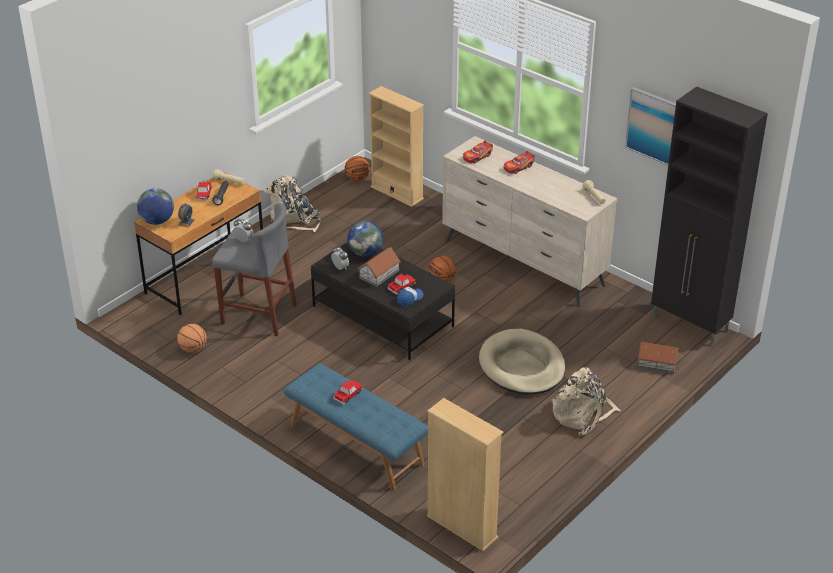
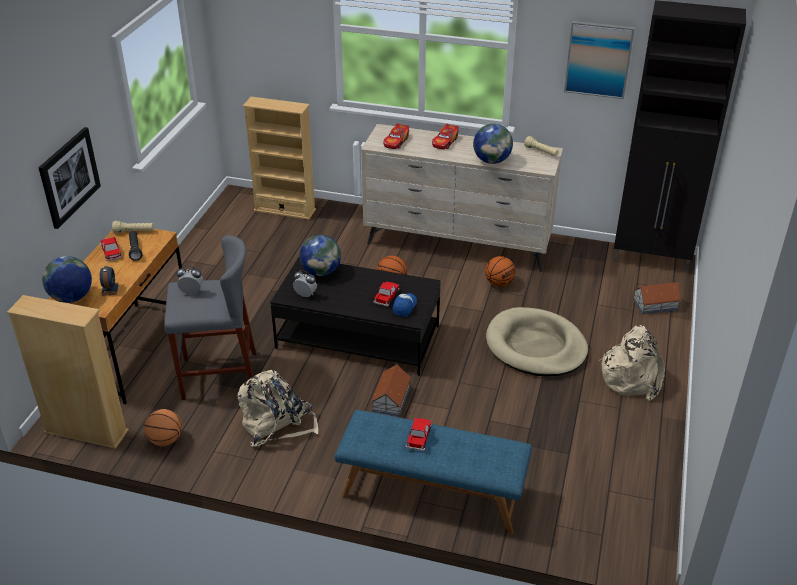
camera: 25 degrees left, 0 degrees up
beige backpack [266,175,320,232] -> beige backpack moved to [238,370,319,447]
basketball [345,156,370,181] -> basketball moved to [485,256,516,287]
toy house [358,247,400,287] -> toy house moved to [370,365,412,417]
beige bookcase [427,398,504,551] -> beige bookcase moved to [7,295,129,449]
none -> picture [38,127,101,229]
none -> globe [473,124,513,164]

